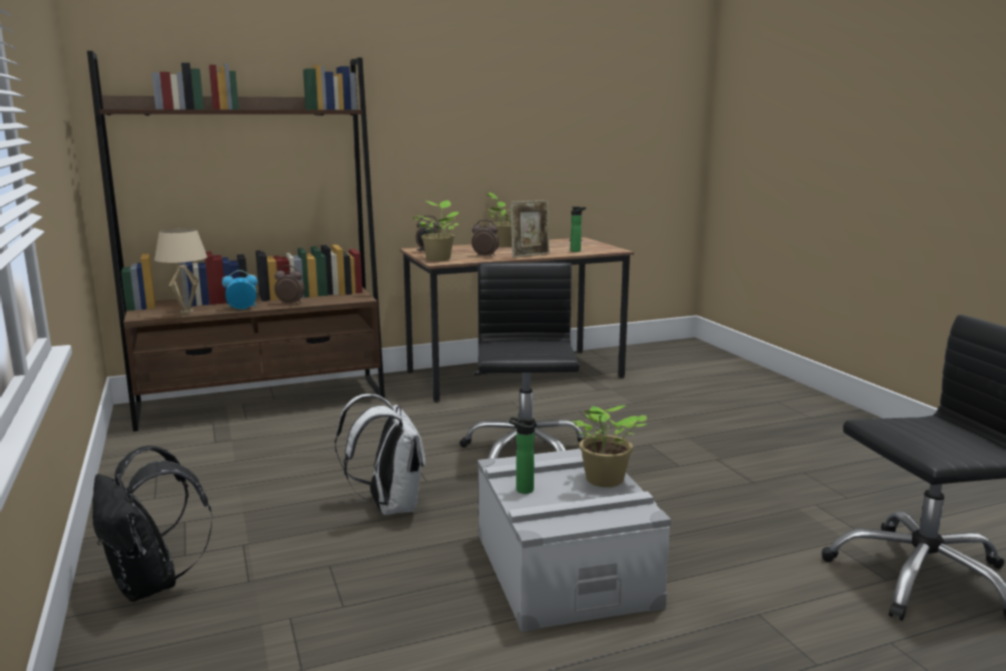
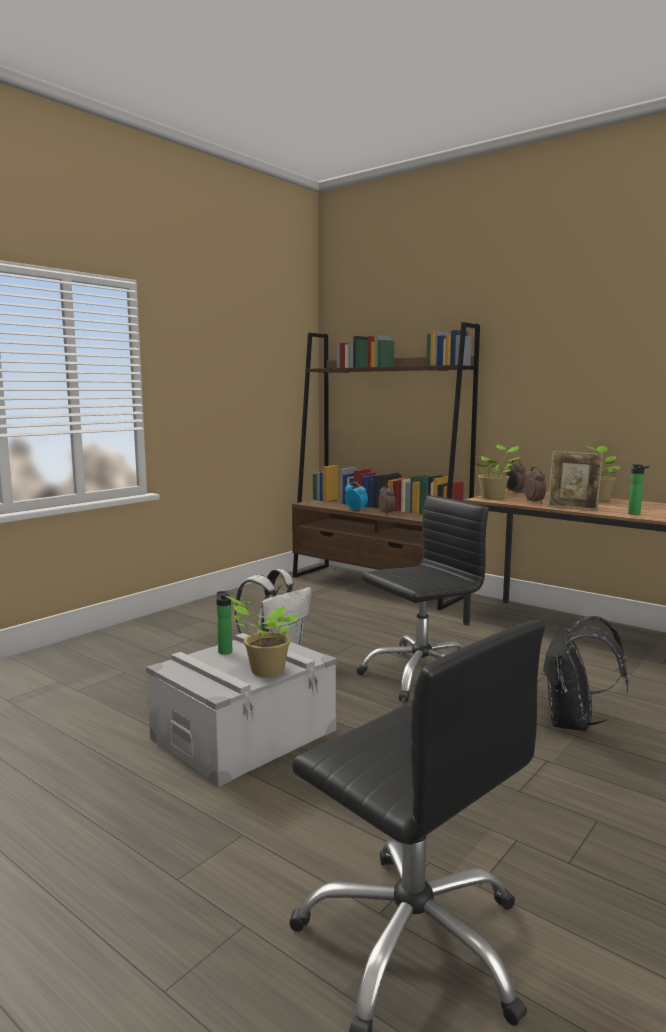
camera: 60 degrees right, 5 degrees down
black backpack [93,446,213,602] -> black backpack moved to [542,616,629,731]
beige table lamp [155,228,207,314] -> none

